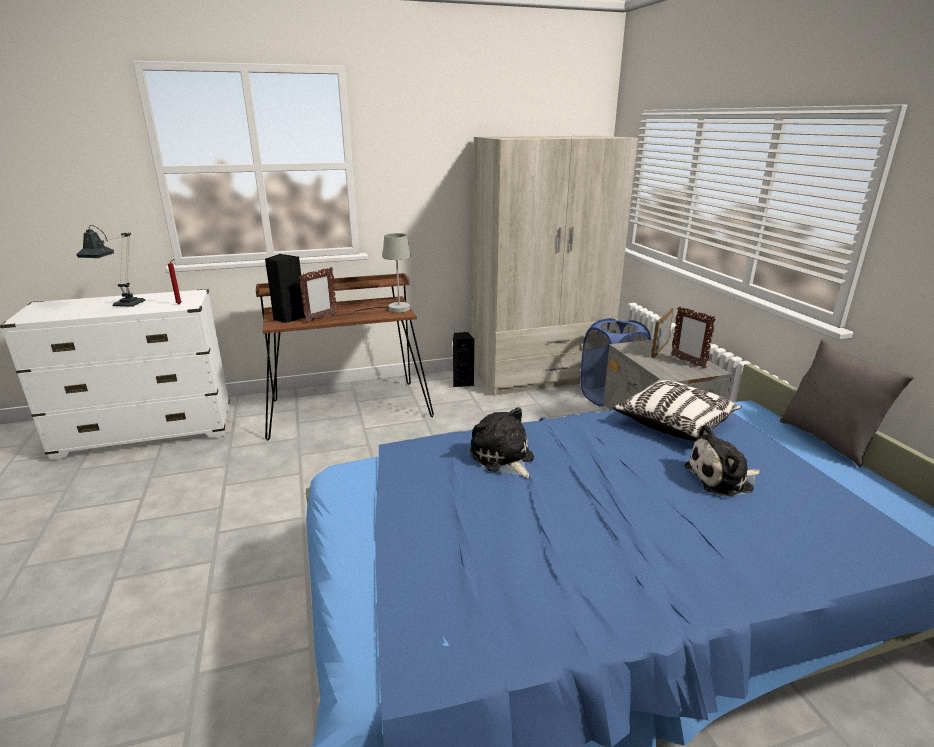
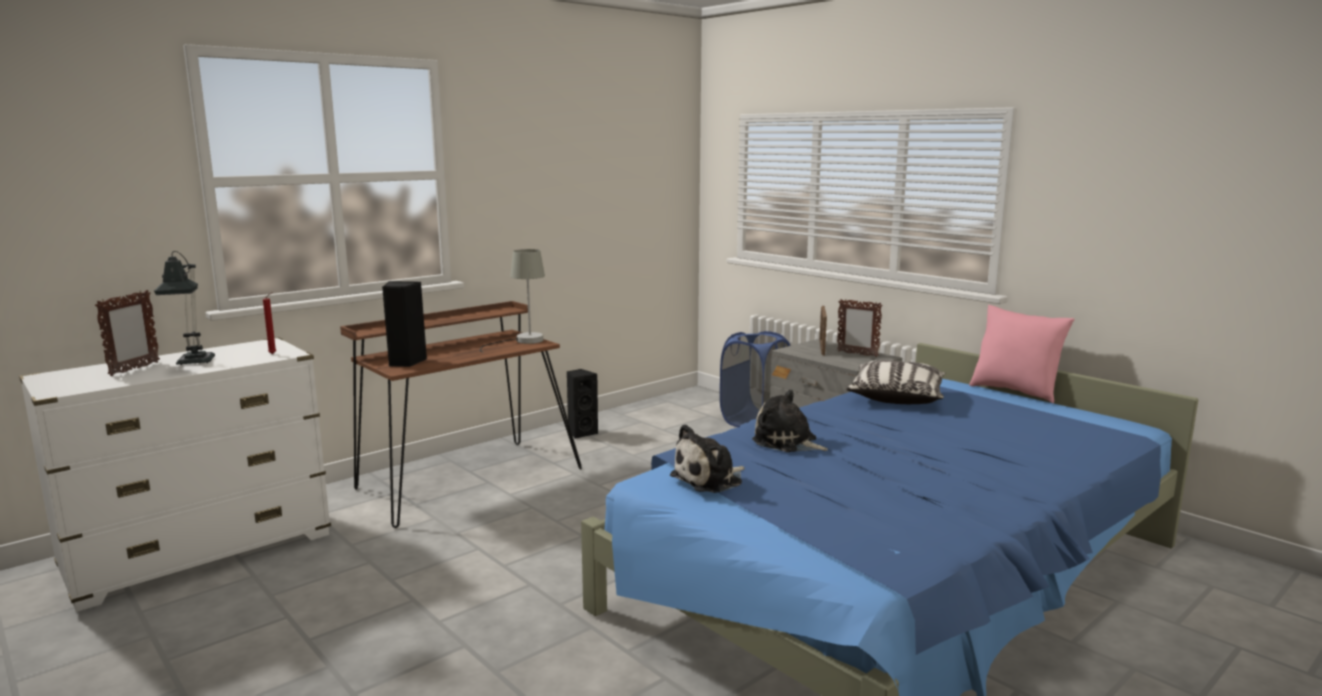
camera: 25 degrees left, 10 degrees down
picture frame [299,267,337,322] -> picture frame moved to [95,290,160,376]
beige wardrobe [473,136,638,396] -> none
plush toy [684,425,760,497] -> plush toy moved to [670,424,745,493]
grey pillow [780,339,914,468] -> pink pillow [969,305,1075,403]

